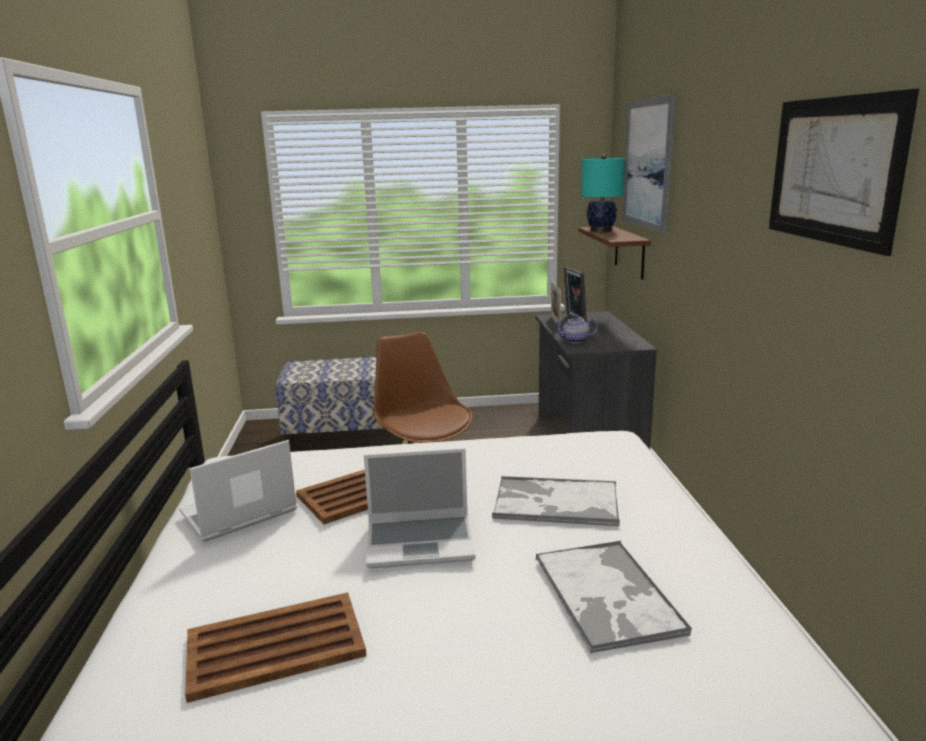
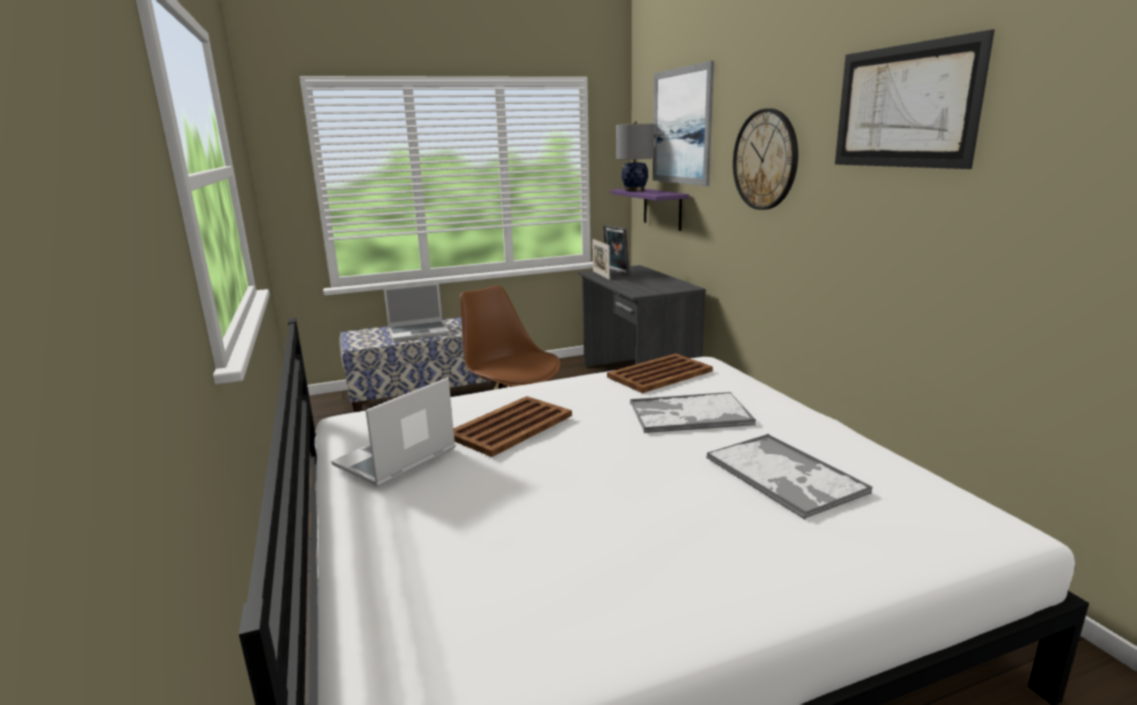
camera: 15 degrees left, 0 degrees up
brown tray [185,592,366,703] -> brown tray moved to [607,354,713,393]
laptop [364,448,476,569] -> laptop moved to [384,283,450,341]
teapot [554,315,598,343] -> none
brown shelf [578,226,651,280] -> purple shelf [611,189,689,231]
turquoise table lamp [581,155,625,232] -> grey table lamp [616,121,654,191]
none -> wall clock [733,109,798,210]

